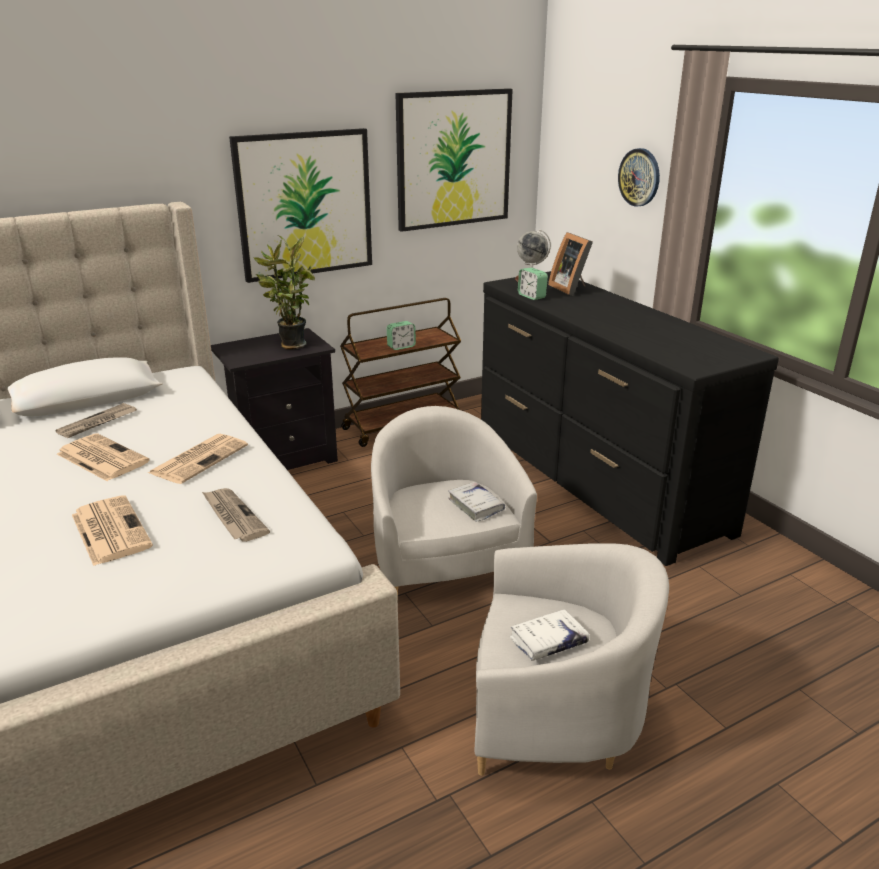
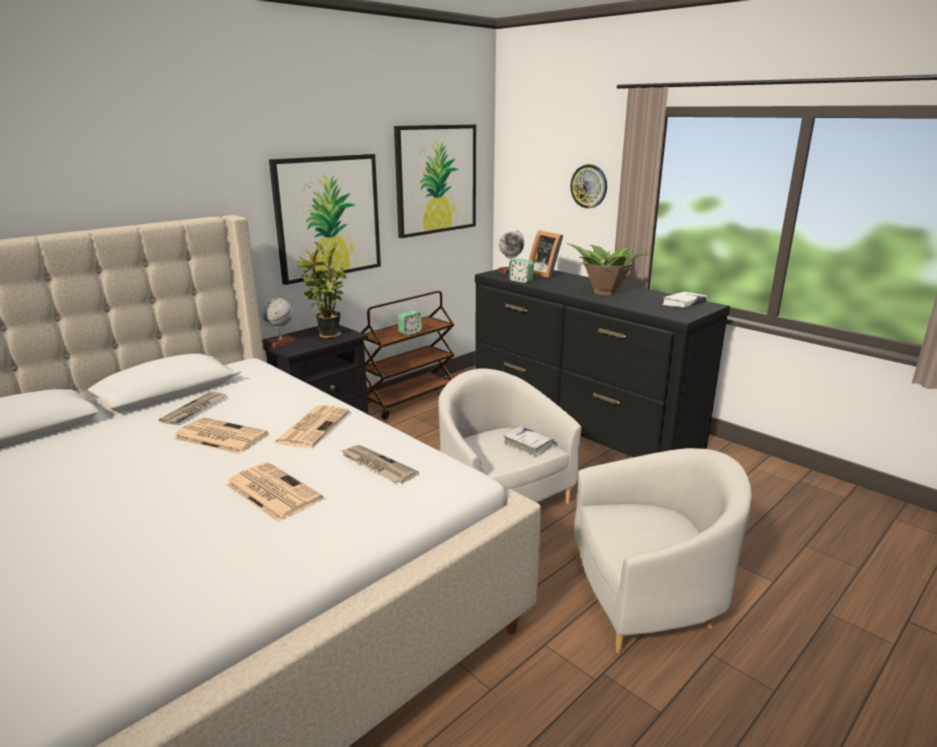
camera: 15 degrees left, 5 degrees down
white book [509,609,589,660] -> white book moved to [662,292,707,308]
none -> globe [262,298,297,348]
none -> potted plant [566,243,648,295]

